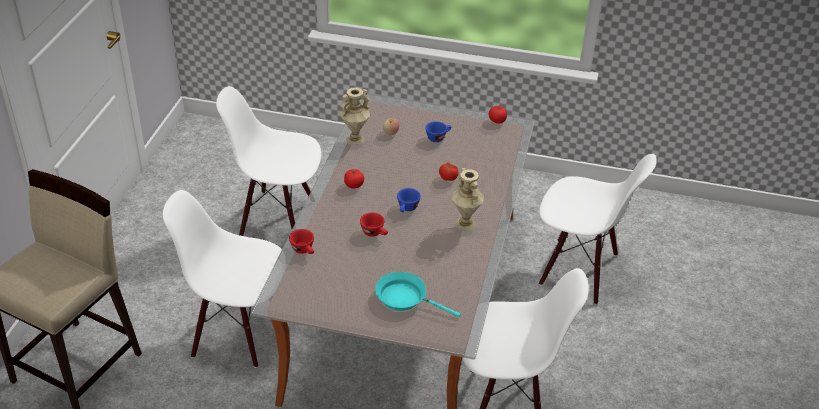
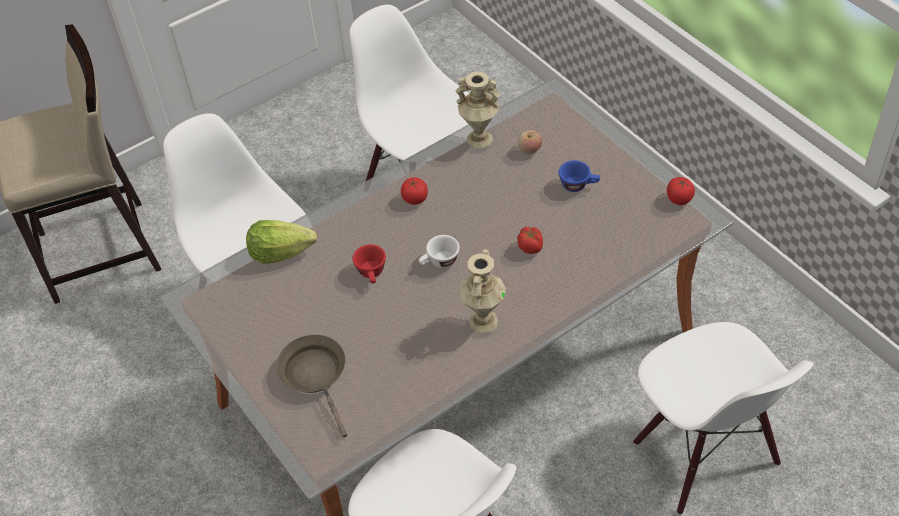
camera: 45 degrees right, 10 degrees up
red cup [289,229,314,254] -> lettuce [246,220,317,264]
turquoise frying pan [375,272,461,317] -> brown frying pan [276,335,347,437]
blue cup [397,188,421,212] -> white cup [419,235,460,268]

